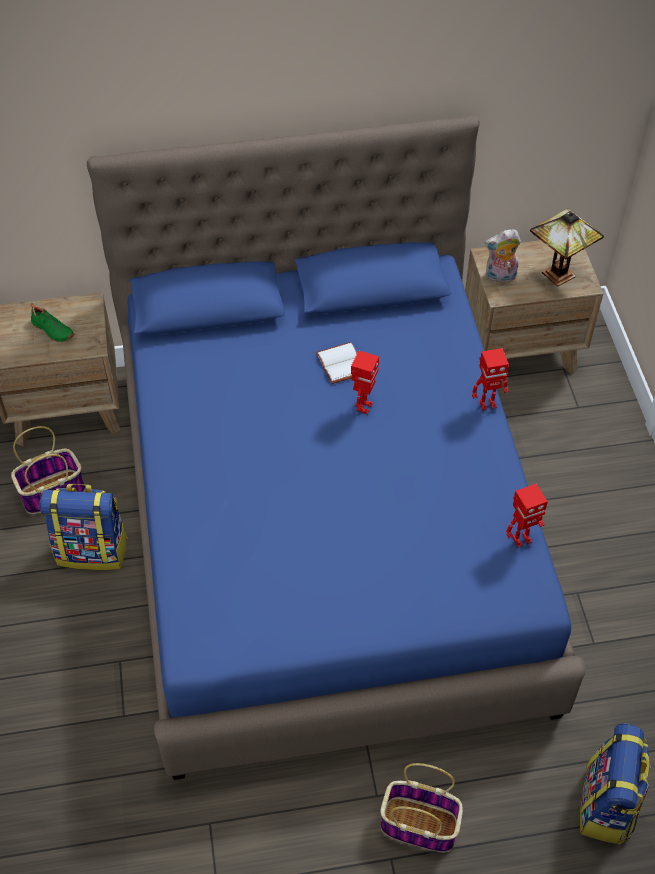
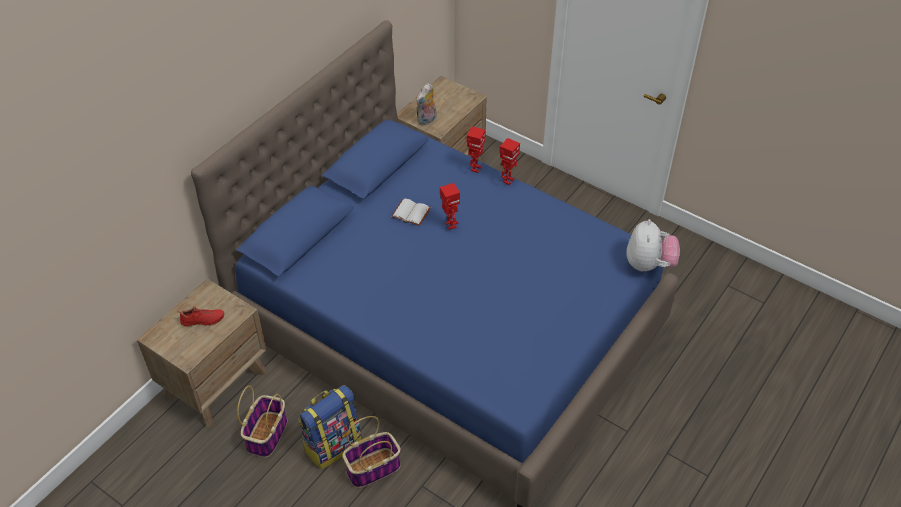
camera: 45 degrees left, 5 degrees down
green shoe [30,303,74,342] -> red shoe [178,306,224,327]
basket [380,763,463,852] -> basket moved to [343,416,401,488]
toy robot [506,484,548,548] -> toy robot moved to [467,126,486,173]
table lamp [530,208,604,286] -> none
backpack [580,723,651,845] -> none
none -> plush toy [626,219,680,271]

